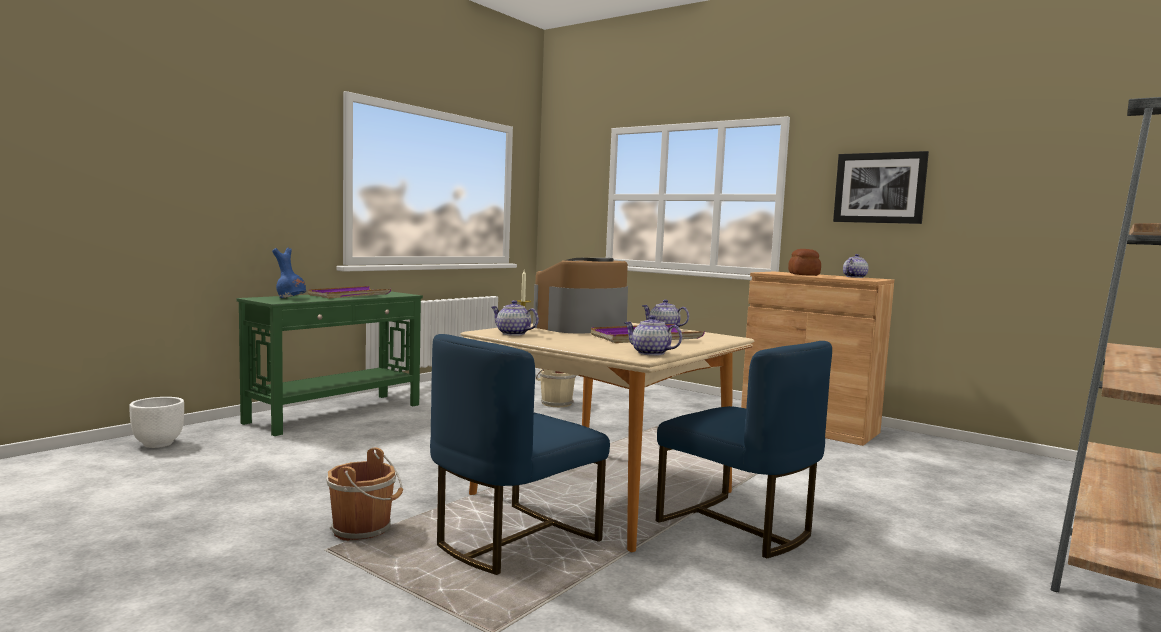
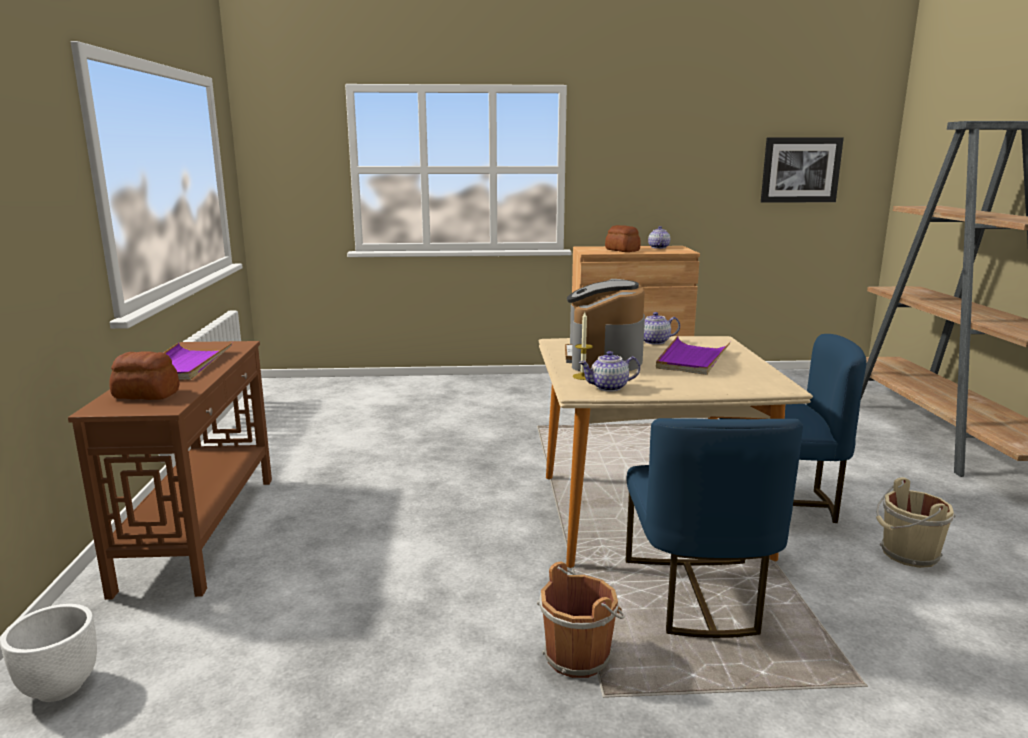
camera: 40 degrees left, 10 degrees up
green console table [237,291,423,436] -> brown console table [68,341,272,600]
blue vase [272,248,306,298] -> bread [110,351,179,400]
beige bucket [536,369,576,407] -> beige bucket moved to [876,477,956,568]
teapot [624,315,682,356] -> none
picture [833,151,929,224] -> picture moved to [761,137,844,203]

